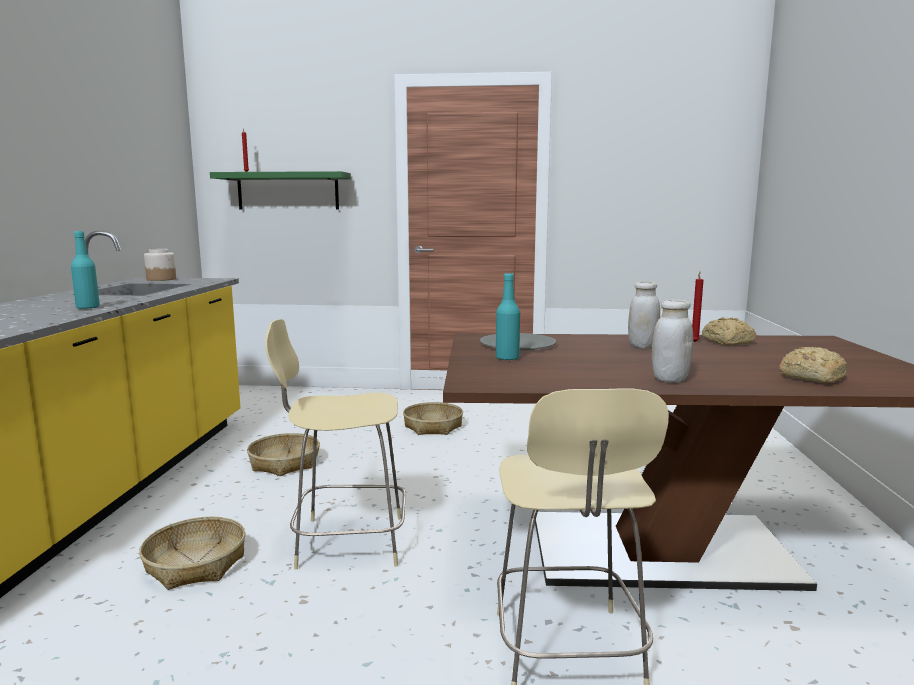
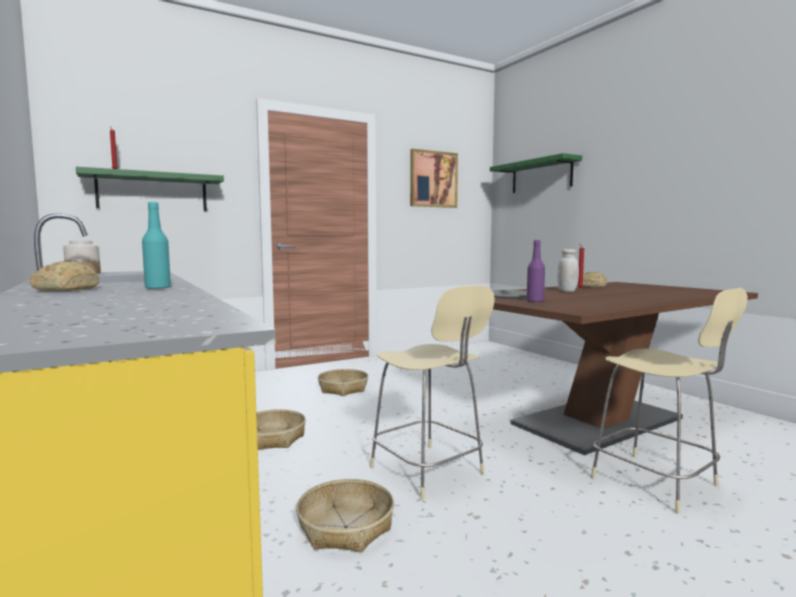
camera: 35 degrees left, 5 degrees down
beige chair [265,319,406,569] -> beige chair turned 90 degrees counterclockwise [370,285,495,500]
turquoise bottle [496,273,520,360] -> purple bottle [527,240,545,302]
white jar [652,299,693,382] -> none
bread [779,347,847,383] -> bread moved to [29,261,100,291]
none -> picture [410,149,458,208]
none -> green shelf [490,153,582,193]

